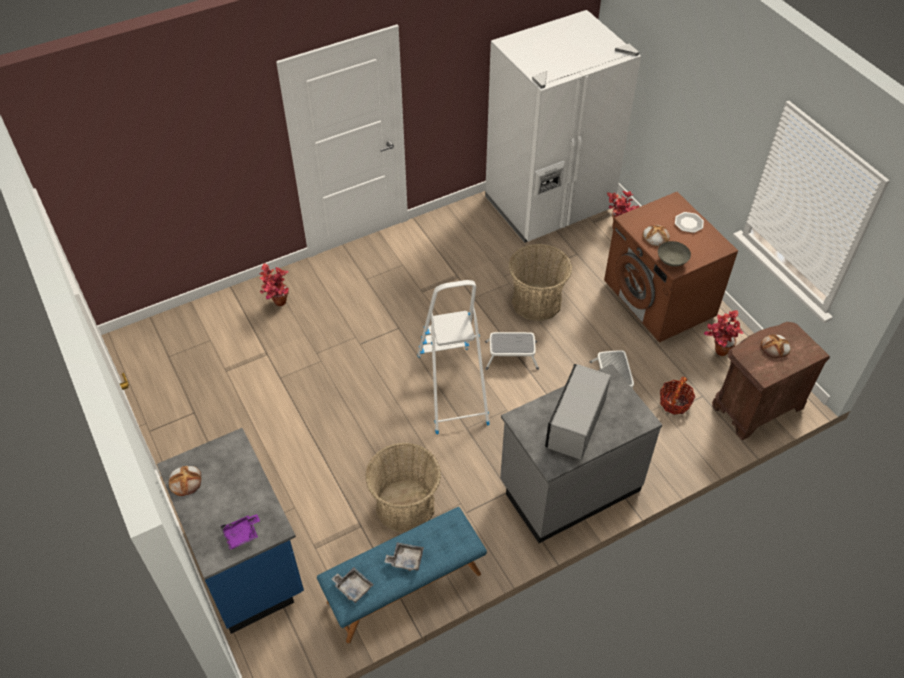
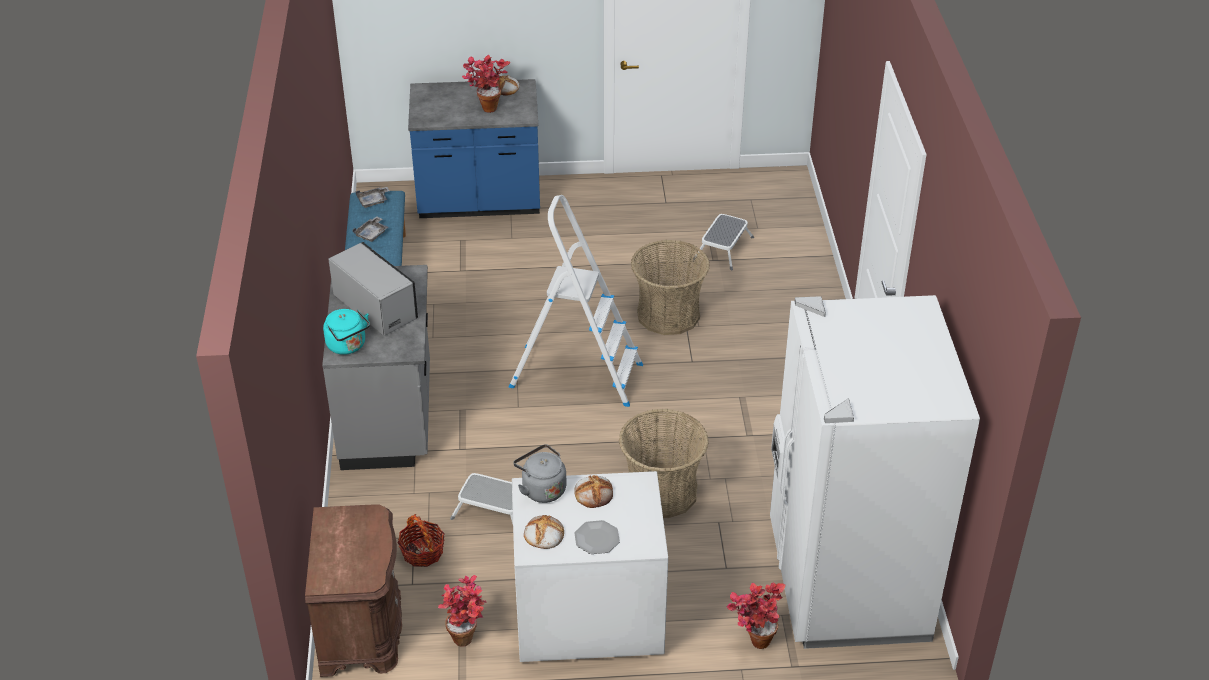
camera: 115 degrees right, 10 degrees down
purple tray [221,514,260,550] -> none
potted plant [260,263,289,306] -> potted plant moved to [462,55,510,113]
basket [365,443,441,532] -> basket moved to [631,239,710,335]
grey step ladder [485,332,539,370] -> grey step ladder moved to [693,214,754,271]
brown washing machine [604,192,738,342] -> white washing machine [512,471,668,662]
grey bowl [658,241,691,267] -> grey kettle [513,444,566,503]
bread [761,334,791,358] -> bread moved to [524,515,564,549]
none -> turquoise kettle [323,309,370,355]

